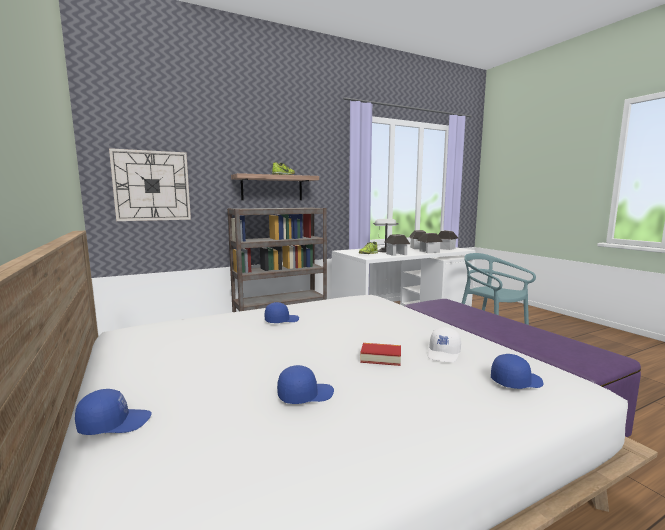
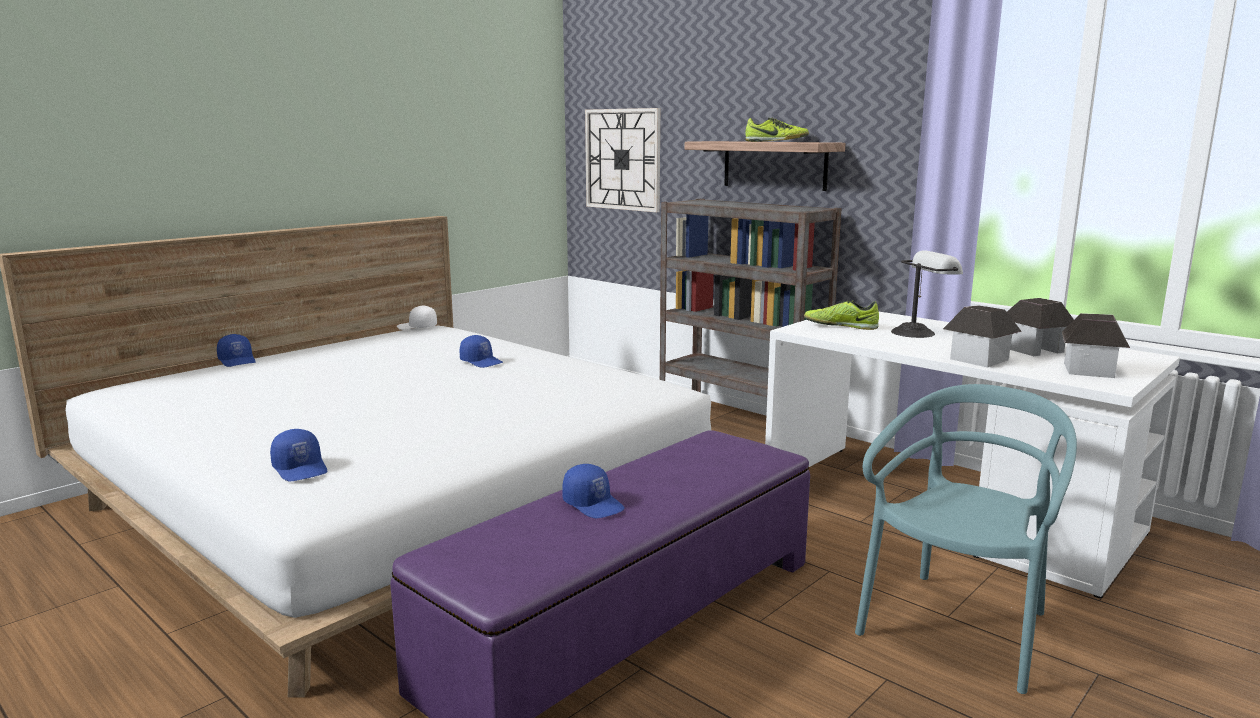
camera: 70 degrees right, 5 degrees up
blue cap [277,365,334,404] -> blue cap moved to [562,464,625,518]
book [360,343,401,366] -> none
toy house [385,234,410,256] -> none
white cap [428,327,461,363] -> white cap moved to [397,305,437,330]

